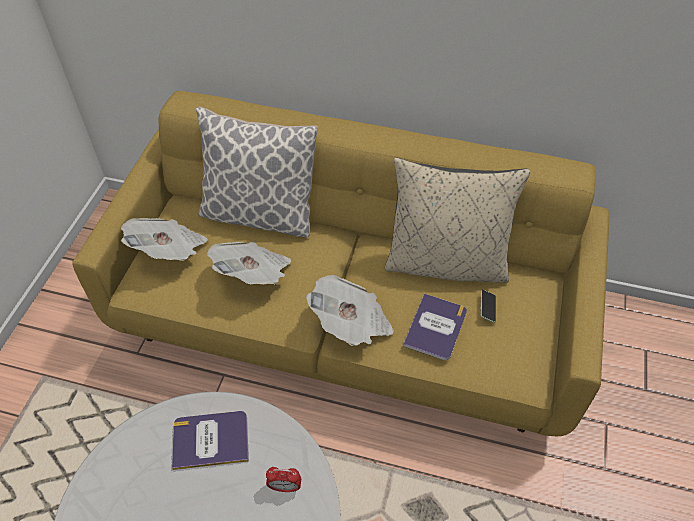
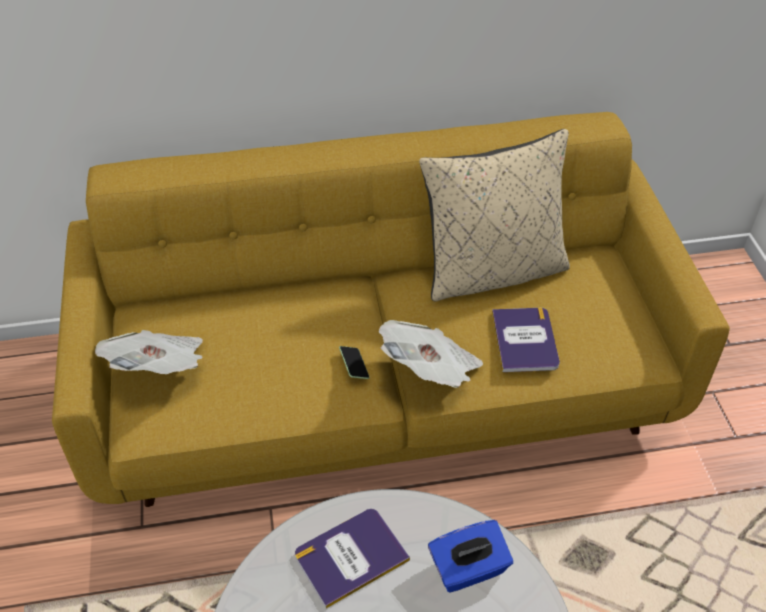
camera: 25 degrees left, 5 degrees down
pillow [196,106,318,238] -> none
newspaper [207,242,291,284] -> none
alarm clock [266,467,301,492] -> blue tissue box [428,520,513,593]
phone [481,290,496,323] -> phone moved to [339,346,370,379]

